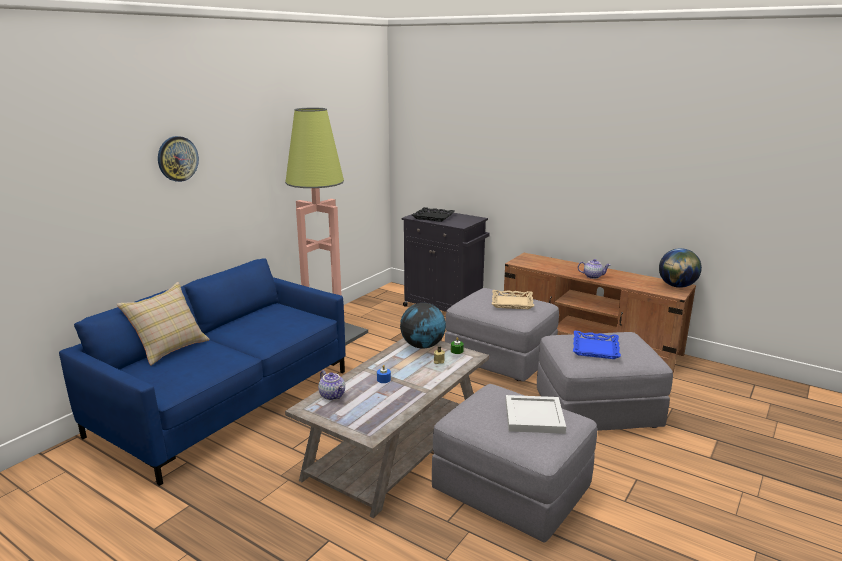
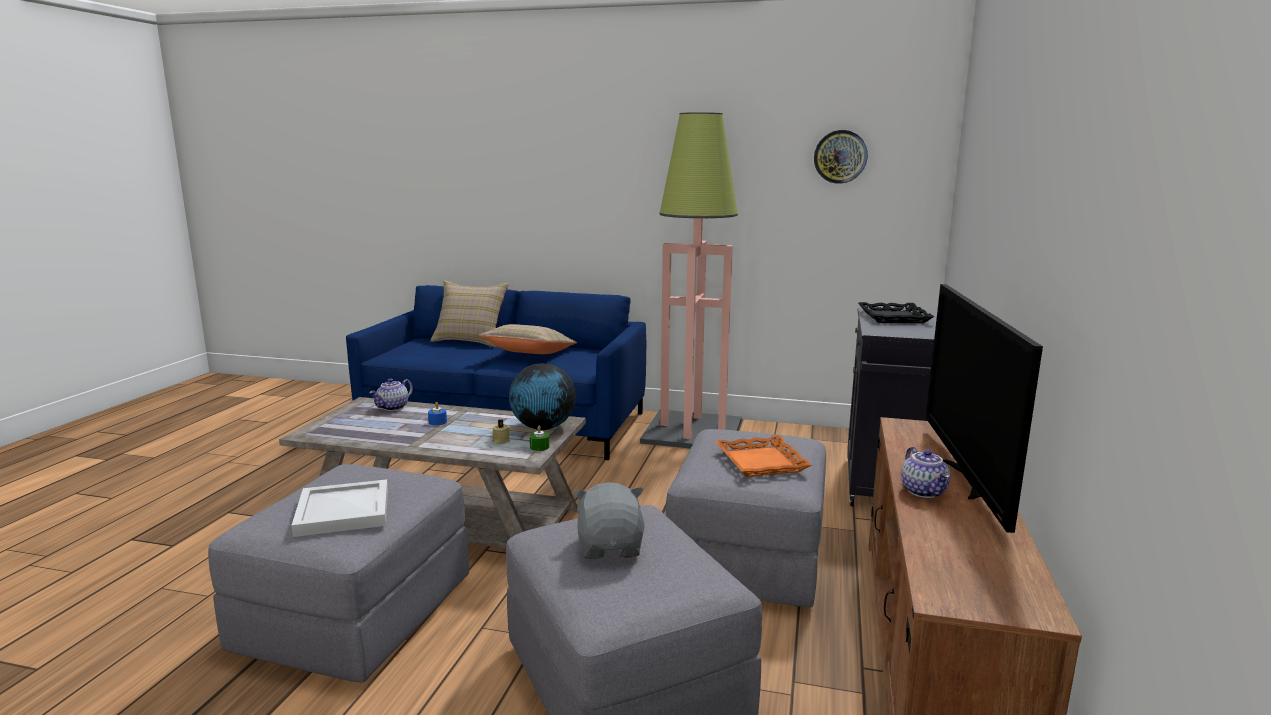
camera: 70 degrees right, 5 degrees down
wall clock [158,136,199,182] -> wall clock moved to [814,130,868,184]
beige tray [492,290,534,309] -> orange tray [715,435,812,477]
blue tray [573,331,621,359] -> grey plush toy [573,482,644,559]
globe [659,248,702,288] -> none
none -> beige pillow [479,324,577,354]
none -> television [925,284,1043,533]

